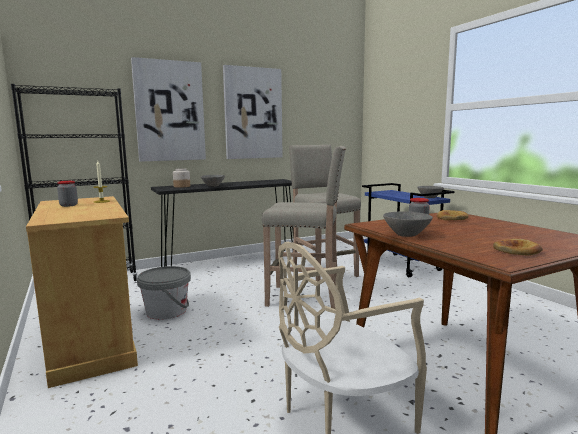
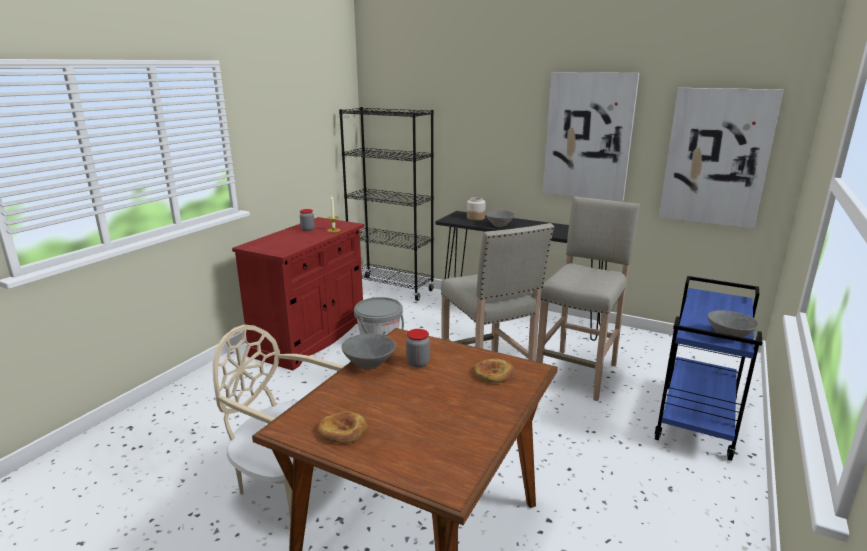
camera: 55 degrees right, 10 degrees up
beige cabinet [26,196,138,388] -> red cabinet [232,217,364,370]
picture [131,57,206,162] -> picture moved to [659,88,784,228]

